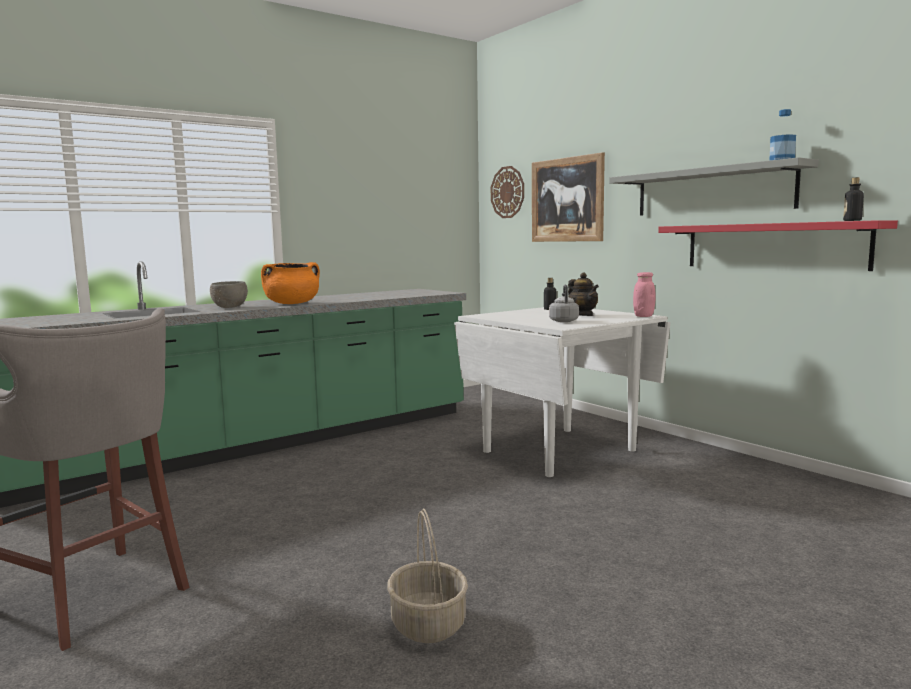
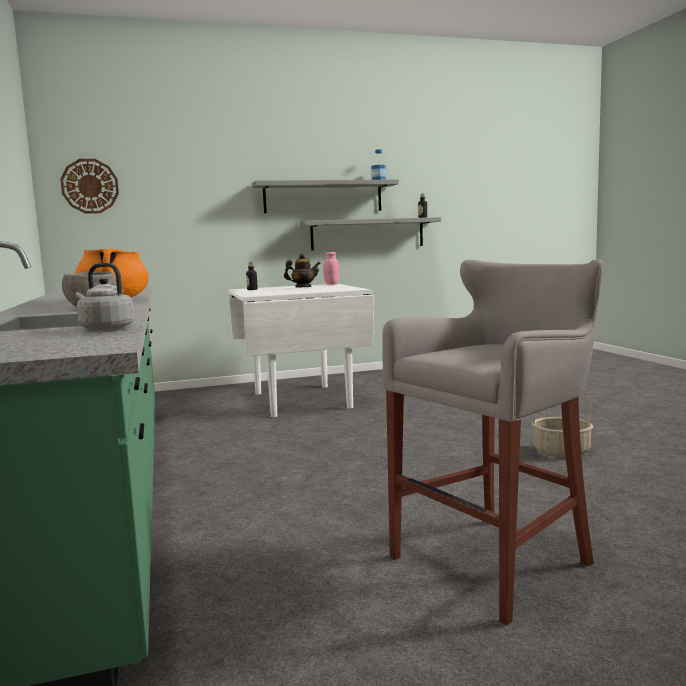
camera: 70 degrees left, 0 degrees up
picture [532,152,605,242] -> none
grey kettle [549,285,579,322] -> grey kettle moved to [75,263,134,331]
red shelf [658,220,898,271] -> grey shelf [300,217,441,250]

